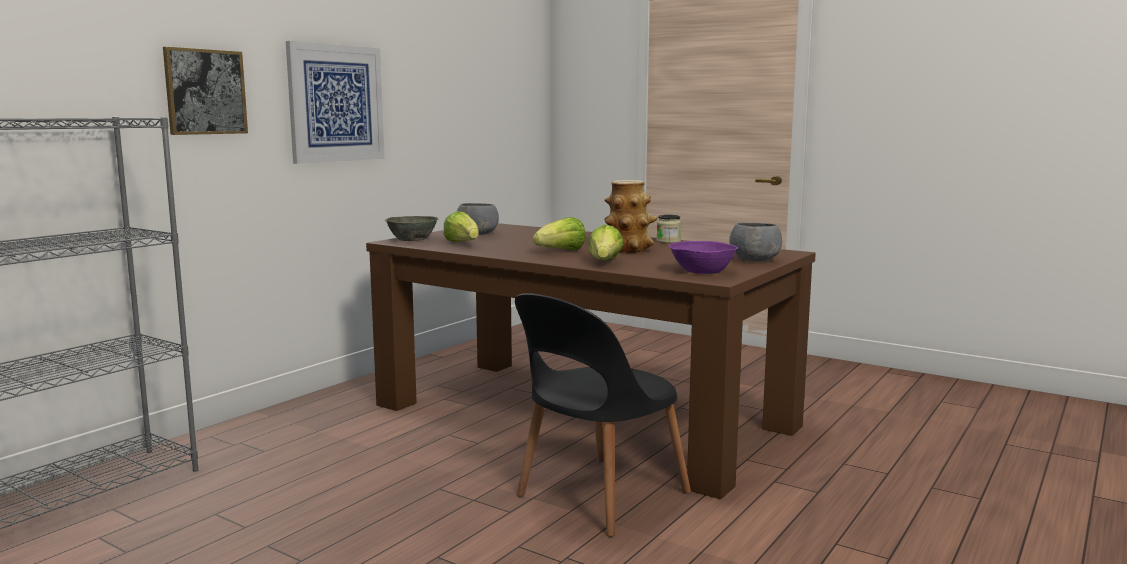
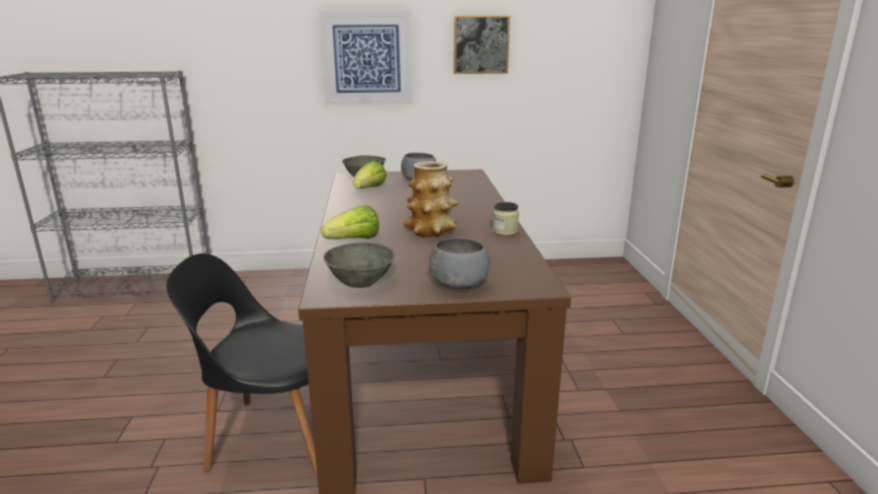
camera: 50 degrees right, 10 degrees up
picture [163,47,248,135] -> picture moved to [454,15,510,74]
lettuce [533,217,586,250] -> none
purple bowl [669,241,738,274] -> grey bowl [323,242,395,288]

